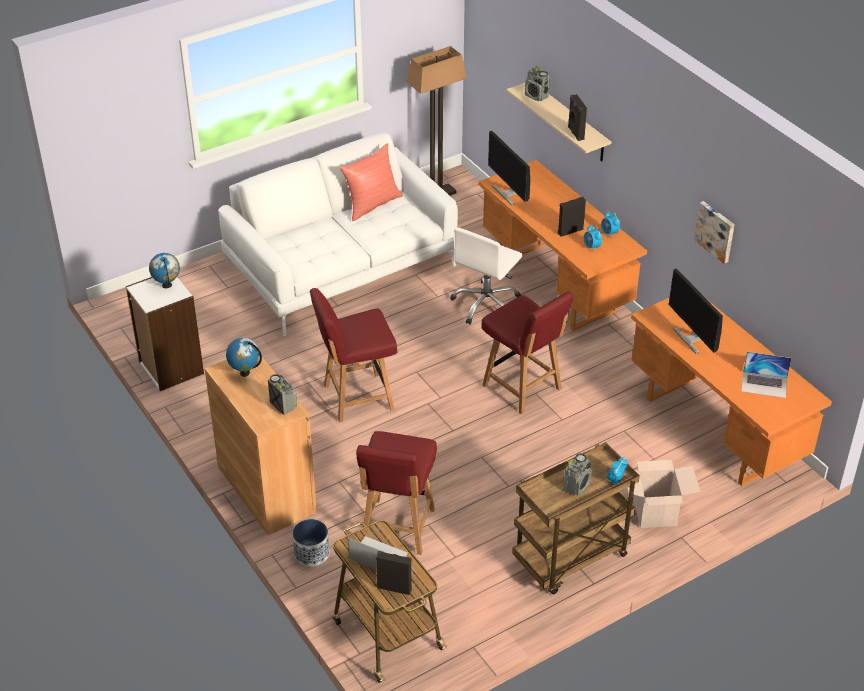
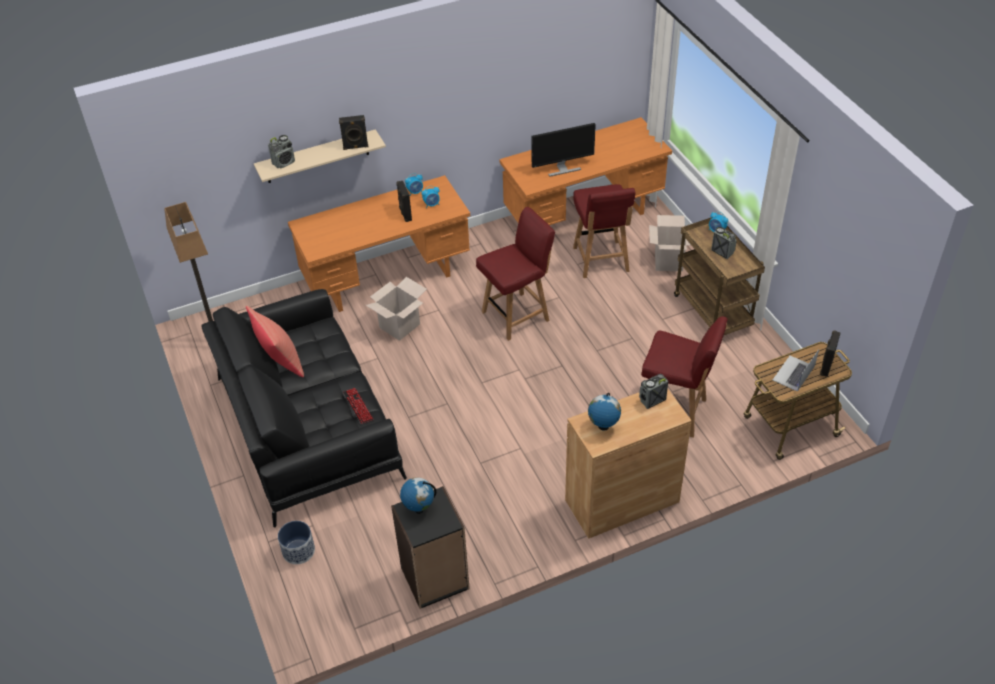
camera: 80 degrees left, 5 degrees up
white bookcase [126,277,204,391] -> black bookcase [391,486,470,609]
white sofa [218,133,458,336] -> black sofa [201,289,407,527]
planter [292,519,330,566] -> planter moved to [278,521,315,564]
red chair [310,288,397,422] -> red chair moved to [573,184,636,278]
white office chair [450,227,523,325] -> cardboard box [366,277,427,341]
monitor [488,131,530,205] -> none
picture [694,201,735,264] -> none
laptop [741,352,791,398] -> none
none -> keyboard [343,388,374,424]

